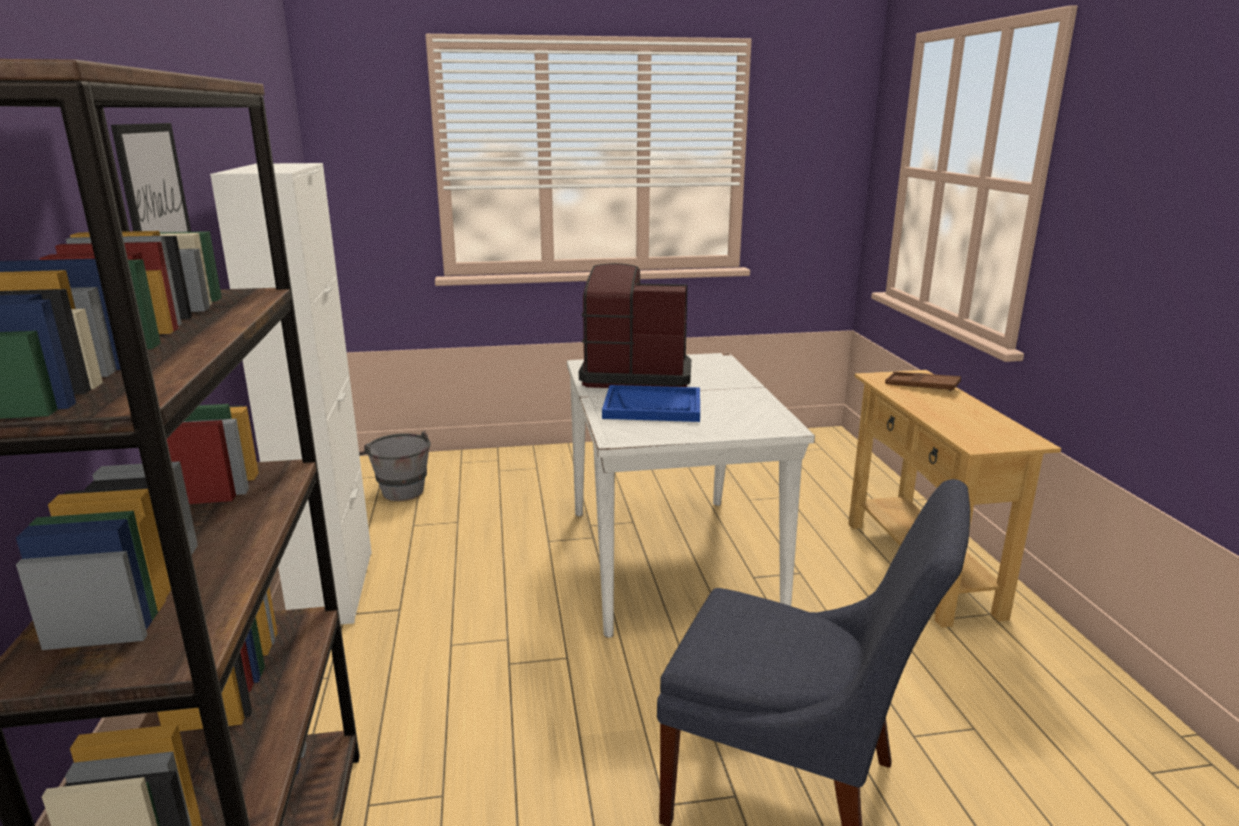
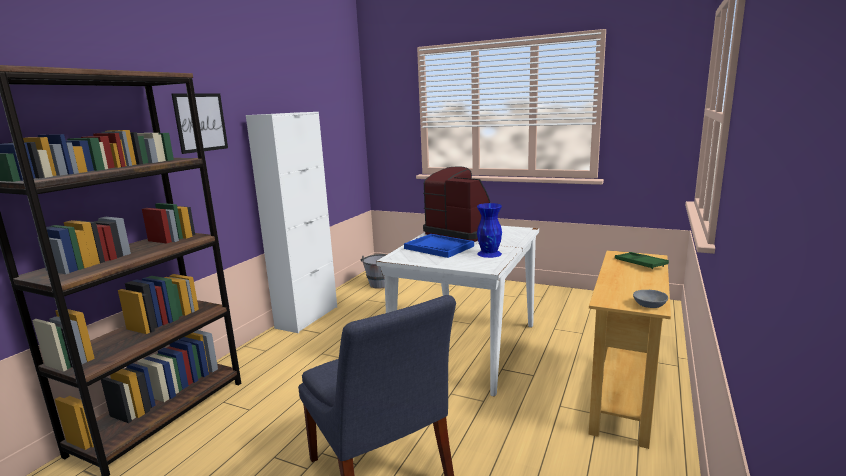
camera: 35 degrees right, 5 degrees down
brown tray [885,372,961,391] -> green tray [615,252,669,269]
none -> blue vase [477,203,502,258]
none -> grey bowl [633,290,668,308]

